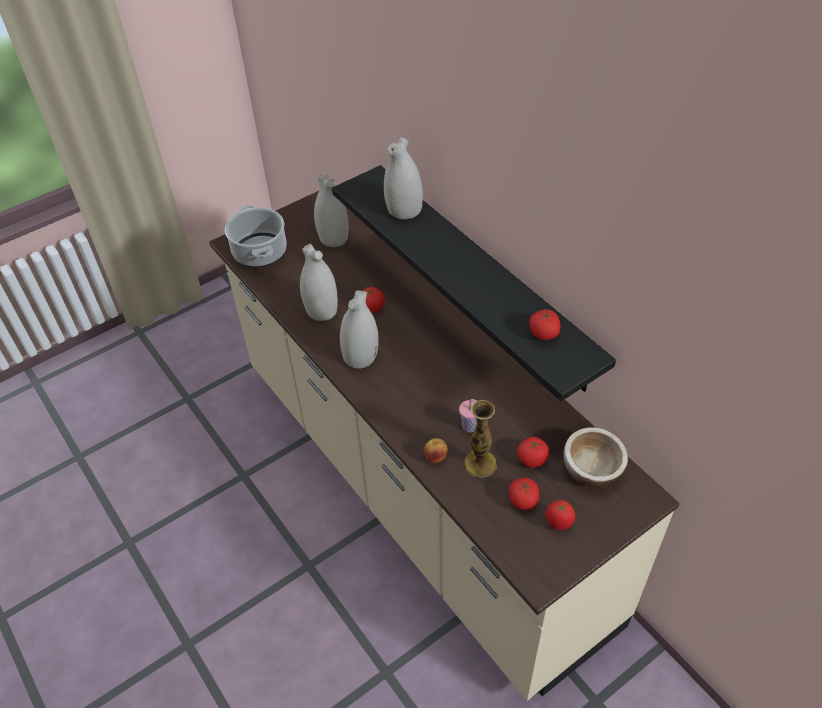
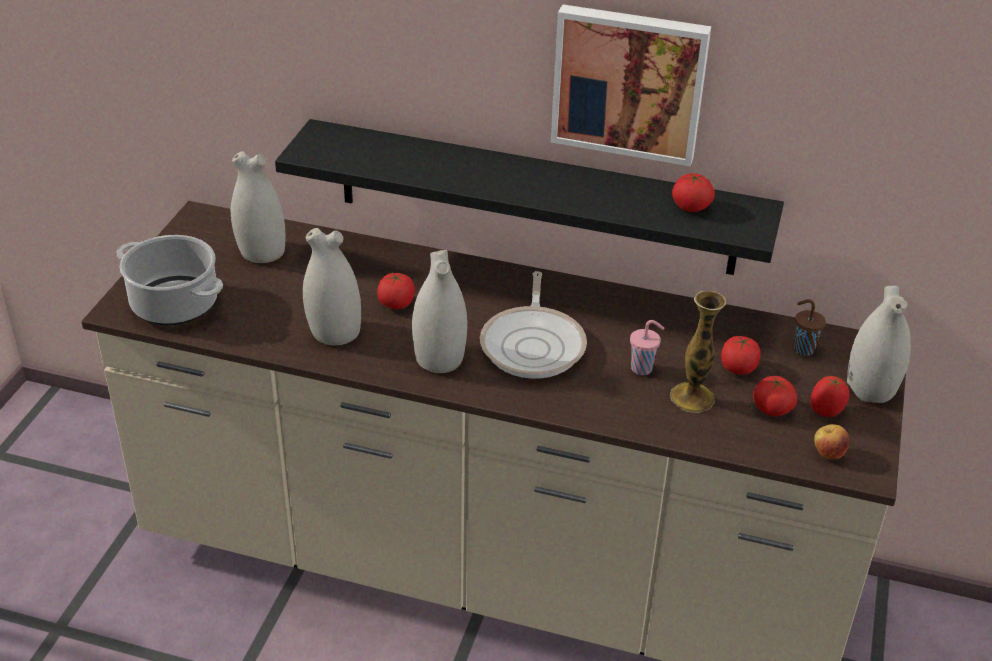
camera: 40 degrees left, 10 degrees down
white vase [384,137,423,219] -> white vase moved to [847,286,911,403]
apple [424,438,448,463] -> apple moved to [814,424,850,460]
bowl [564,427,628,487] -> brown cup [794,299,826,356]
none -> frying pan [480,271,587,379]
none -> picture [551,4,711,166]

